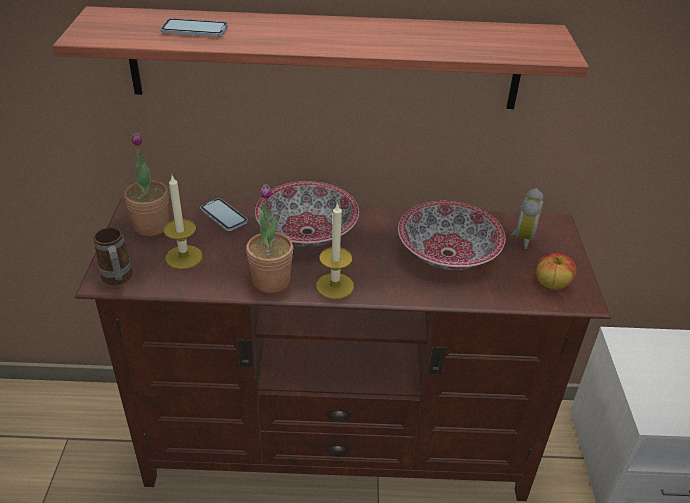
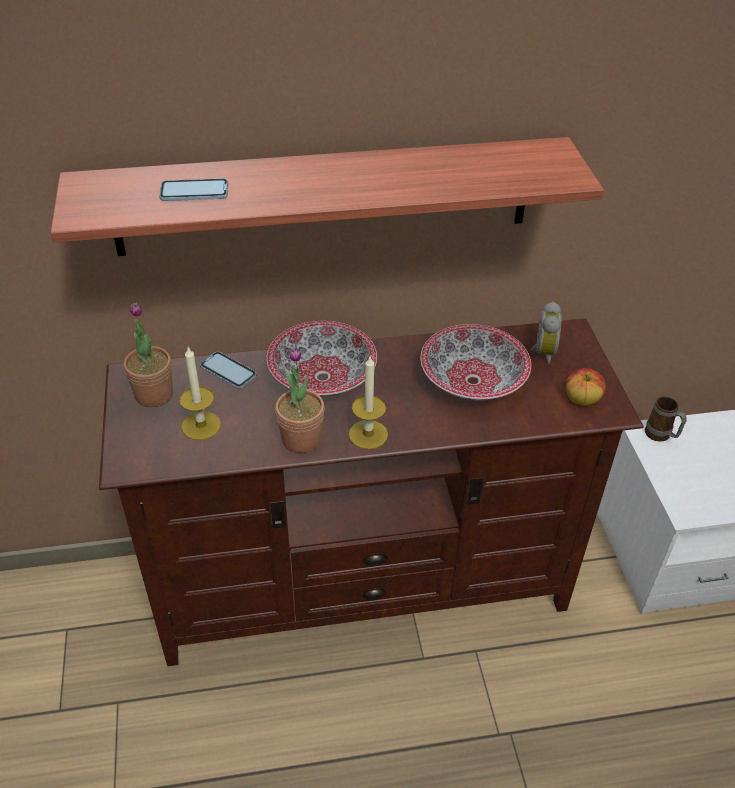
camera: 10 degrees left, 5 degrees up
mug [94,227,133,285] -> mug moved to [645,396,687,442]

